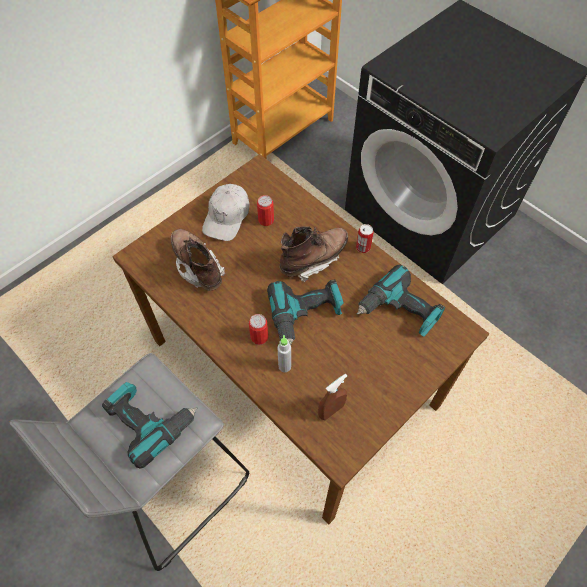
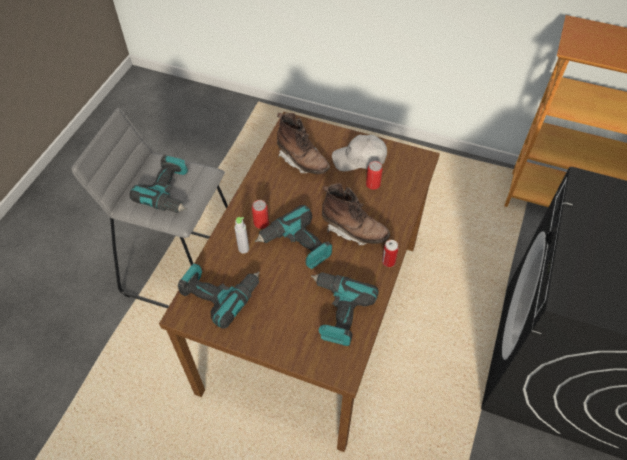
camera: 65 degrees right, 5 degrees down
brown boot [171,229,226,291] -> brown boot turned 105 degrees clockwise [277,113,330,174]
brown spray bottle [318,374,347,420] -> power drill [178,263,260,329]

